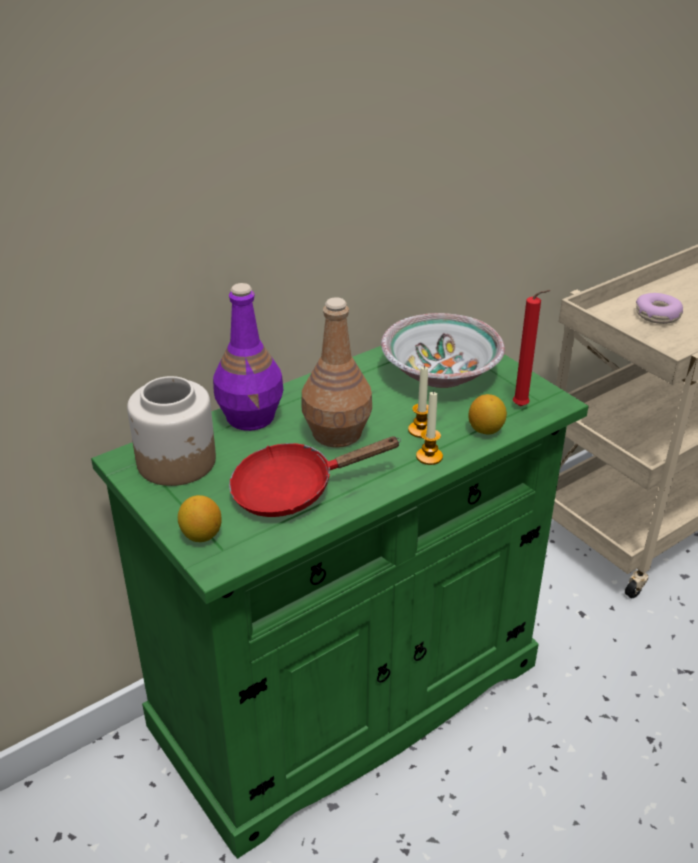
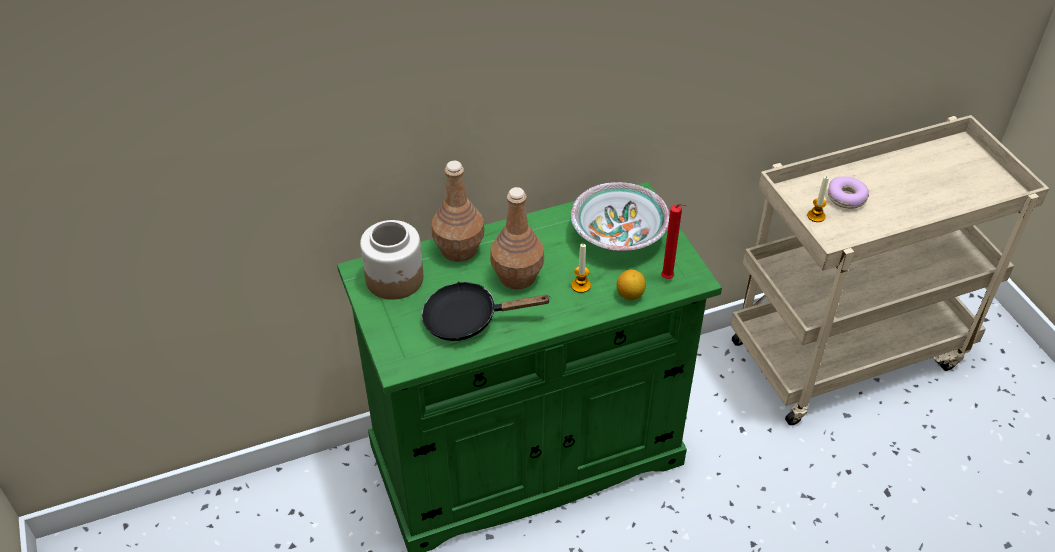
camera: 15 degrees right, 10 degrees up
lemon [178,495,222,542] -> none
purple bottle [213,283,283,431] -> brown bottle [432,161,484,262]
red frying pan [229,436,401,517] -> black frying pan [422,281,551,341]
candle [416,391,443,465] -> candle moved to [807,176,829,222]

